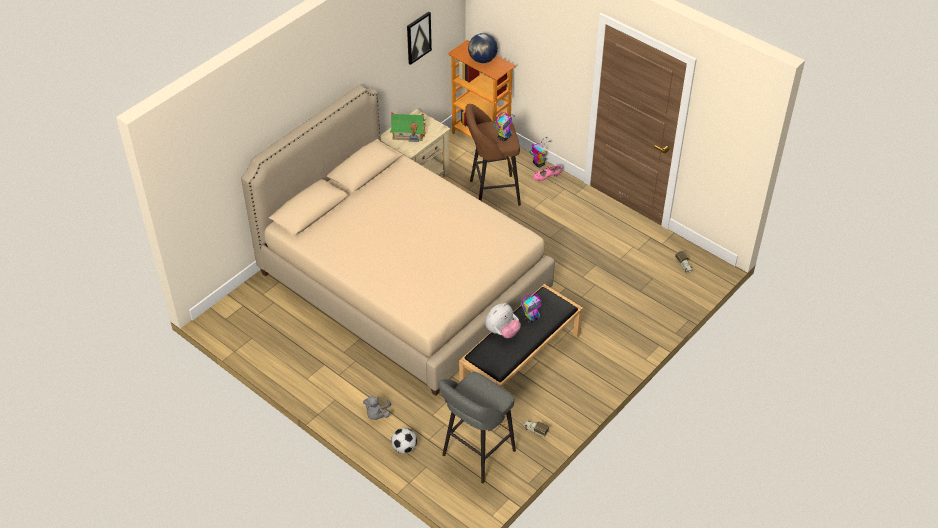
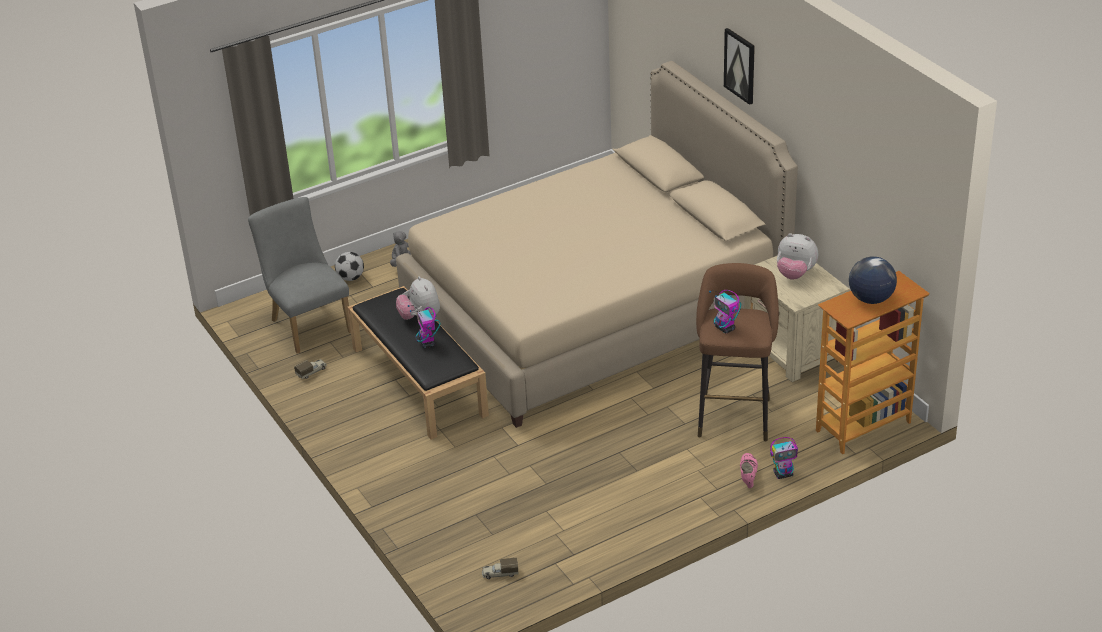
camera: 110 degrees right, 10 degrees down
toy house [390,113,426,142] -> plush toy [777,233,818,280]
picture [407,11,432,65] -> picture moved to [724,28,755,105]
grey stool [439,372,516,483] -> grey chair [248,197,351,354]

